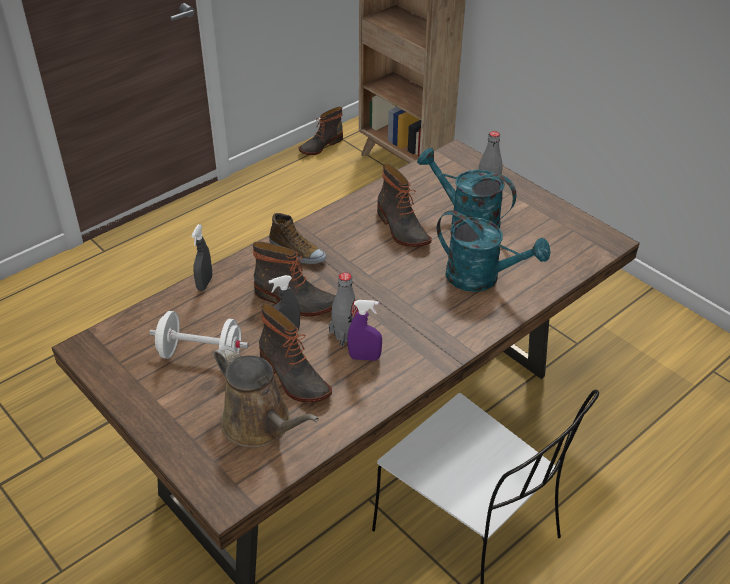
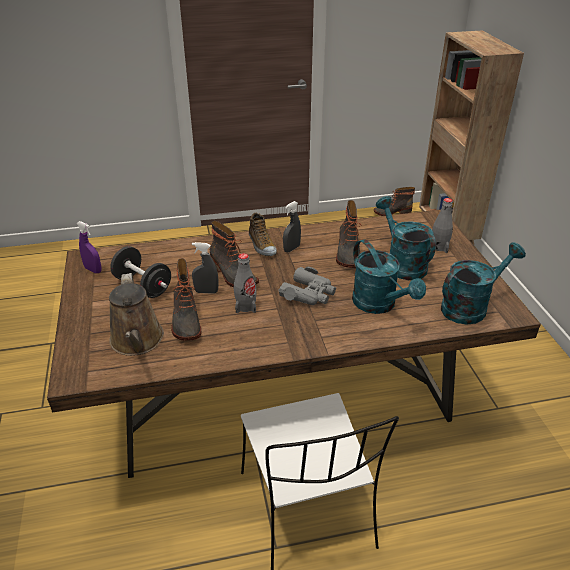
camera: 30 degrees right, 5 degrees down
white dumbbell [150,311,249,359] -> black dumbbell [110,246,171,298]
grey spray bottle [191,224,212,291] -> grey spray bottle moved to [283,201,301,252]
purple spray bottle [348,300,382,361] -> purple spray bottle moved to [77,221,101,273]
none -> grey binoculars [278,267,336,305]
none -> turquoise watering can [441,242,526,325]

